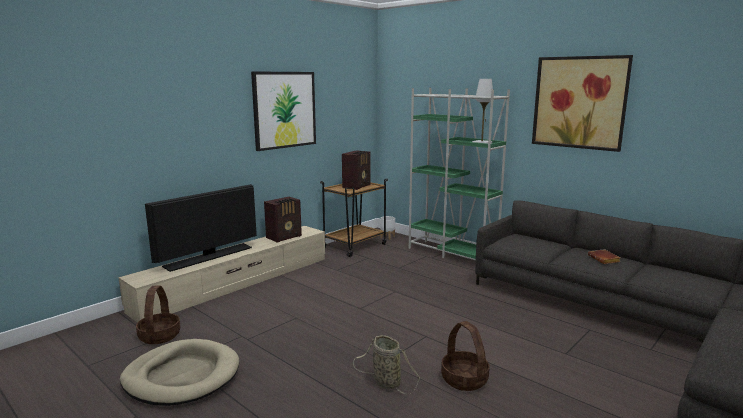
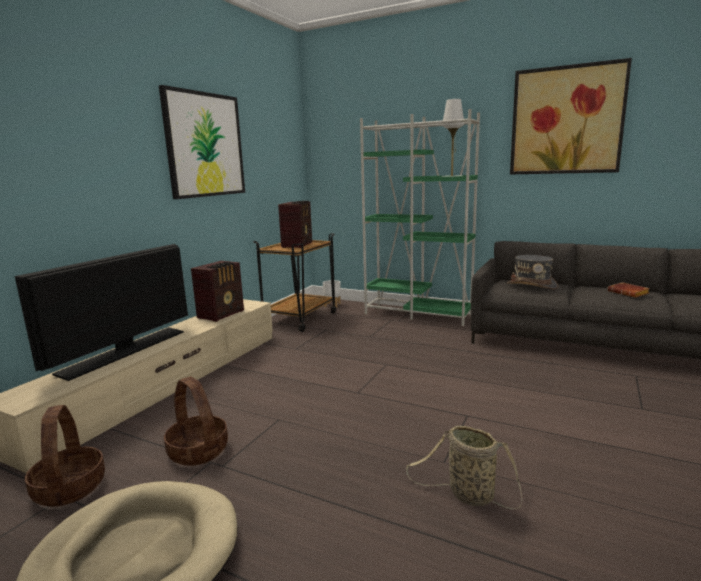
camera: 15 degrees left, 0 degrees up
basket [441,321,490,391] -> basket moved to [164,376,228,466]
none -> grey hat [507,255,558,290]

